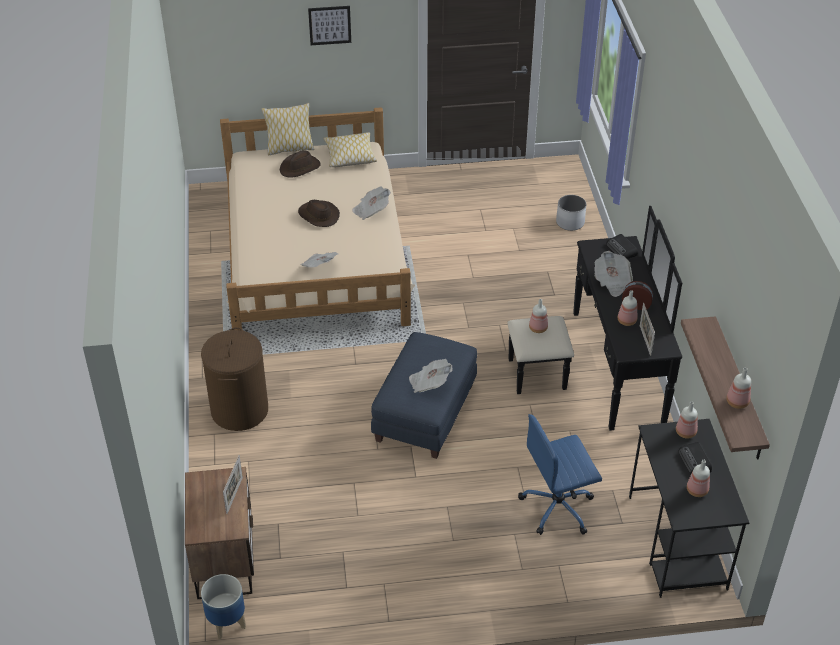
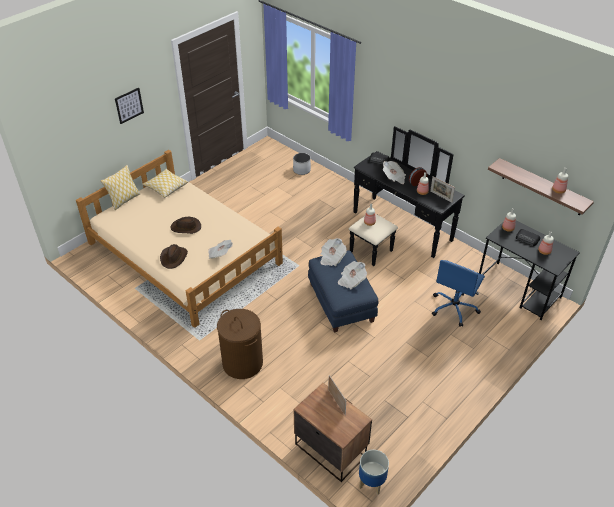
camera: 40 degrees left, 0 degrees up
brown hat [280,150,321,178] -> brown hat moved to [160,244,188,269]
newspaper [352,187,391,220] -> newspaper moved to [320,238,347,266]

